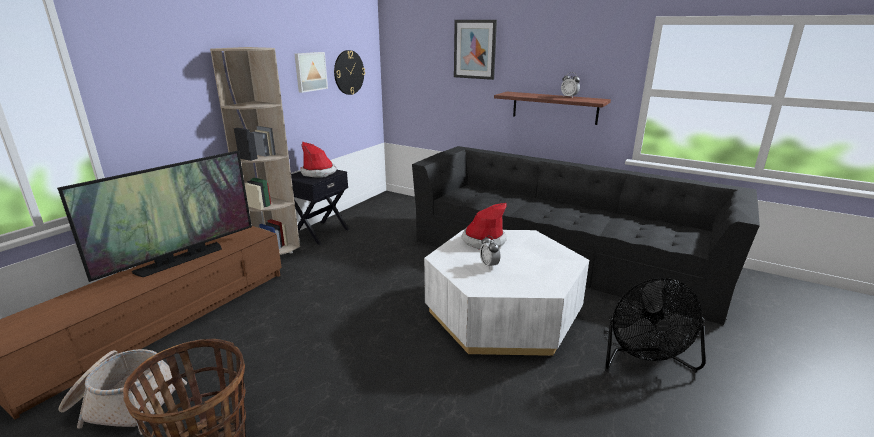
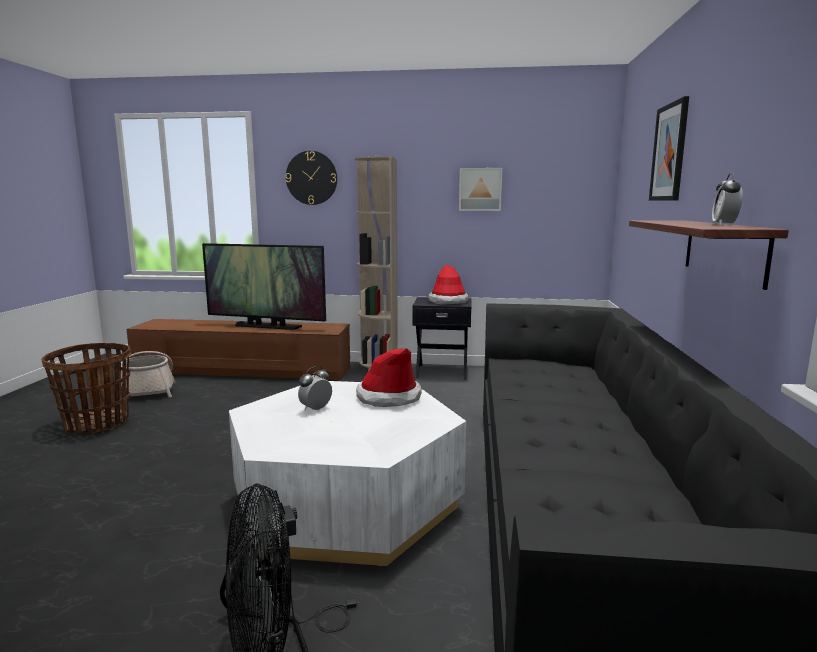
camera: 65 degrees right, 10 degrees down
wall clock [334,50,365,95] -> wall clock moved to [286,151,337,205]

